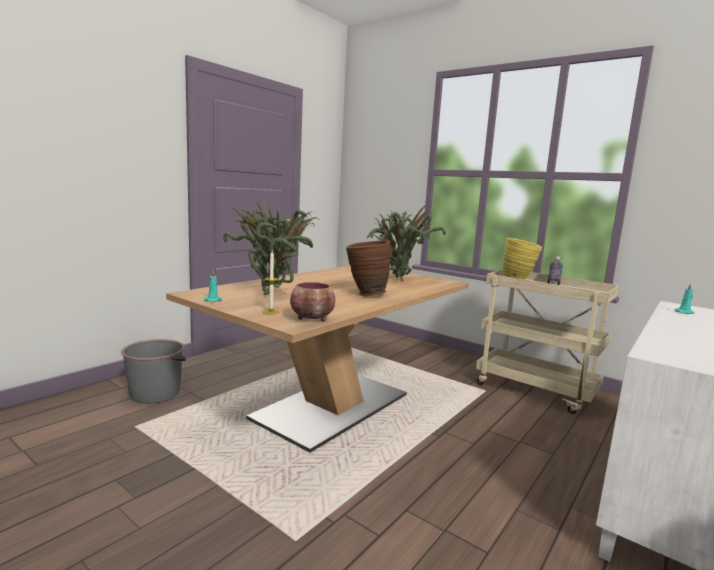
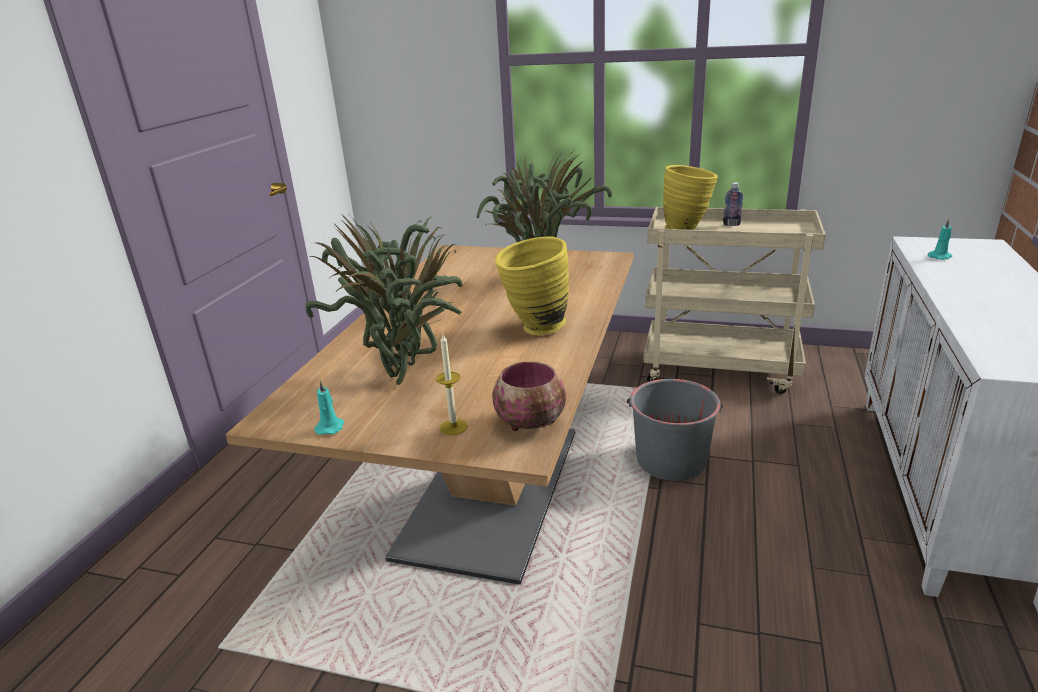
camera: 20 degrees left, 15 degrees up
grey bucket [121,339,186,404] -> grey bucket moved to [627,379,723,481]
brown vase [346,240,391,296] -> yellow vase [495,236,569,335]

